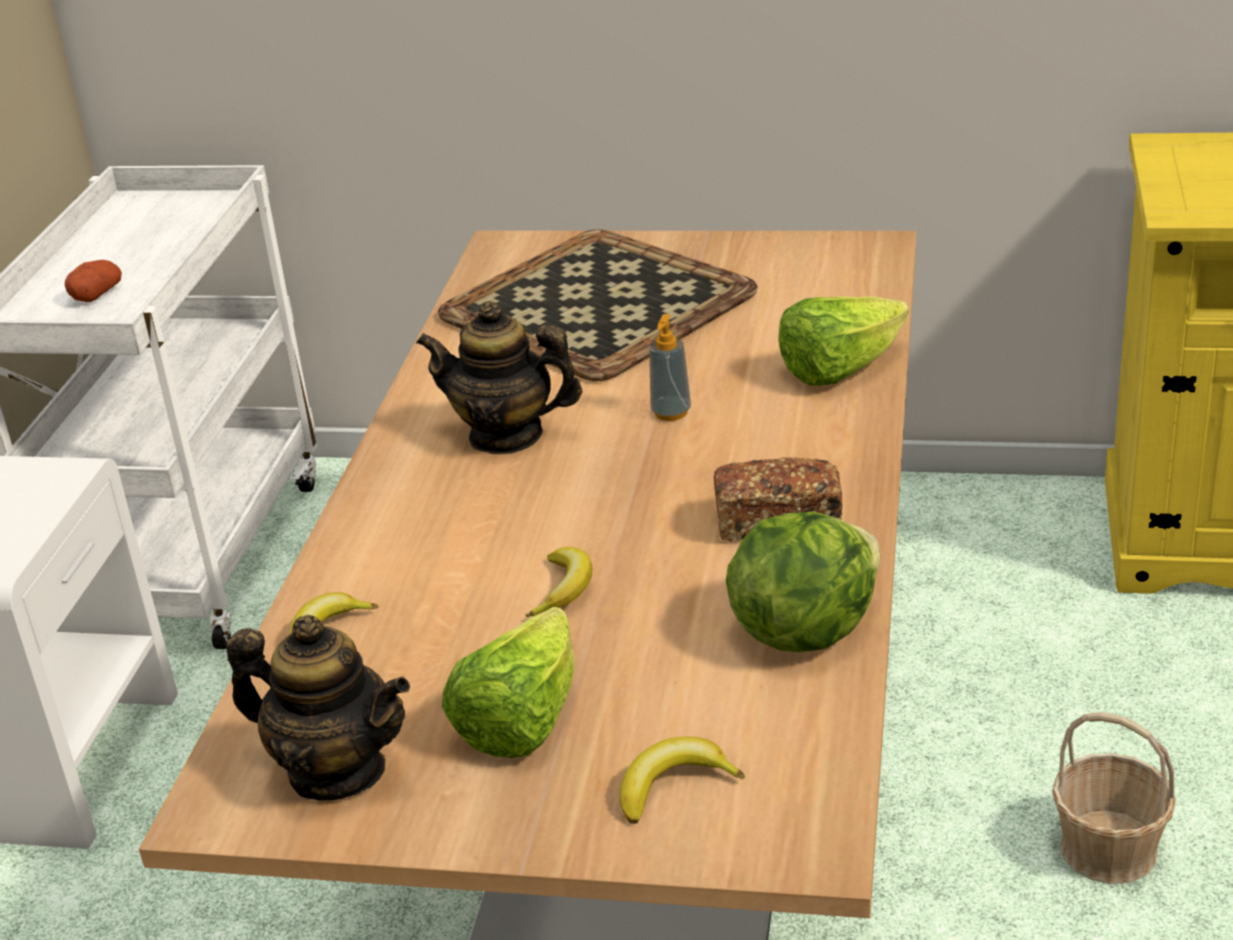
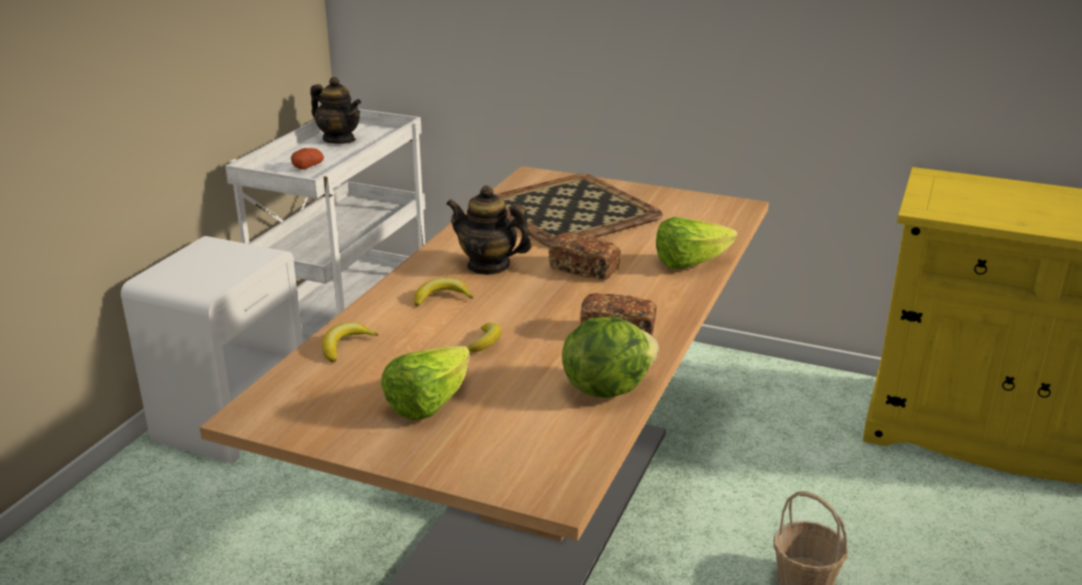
camera: 10 degrees right, 5 degrees down
teapot [226,615,410,801] -> teapot moved to [310,77,361,144]
banana [620,737,745,824] -> banana moved to [414,278,473,307]
soap dispenser [649,314,691,421] -> bread [549,232,621,281]

